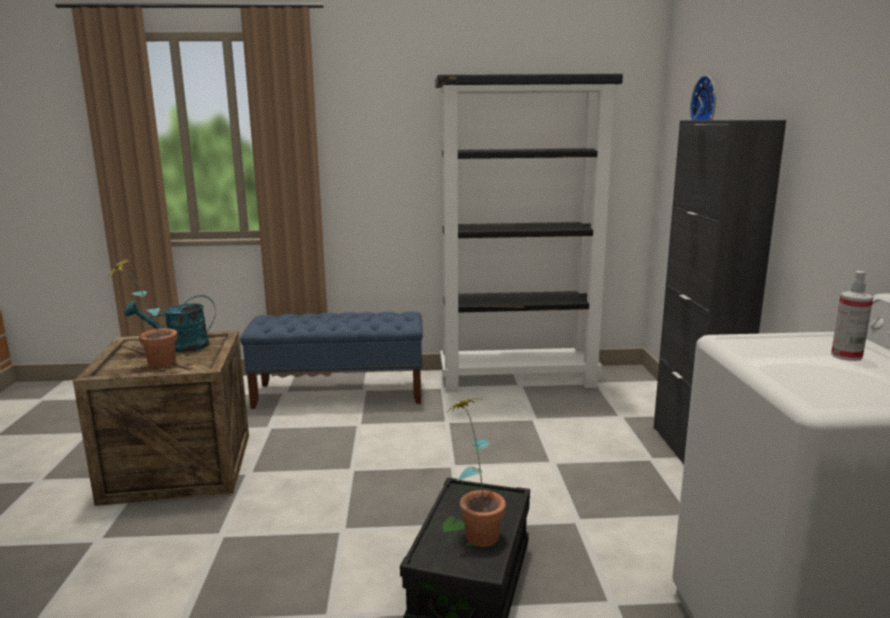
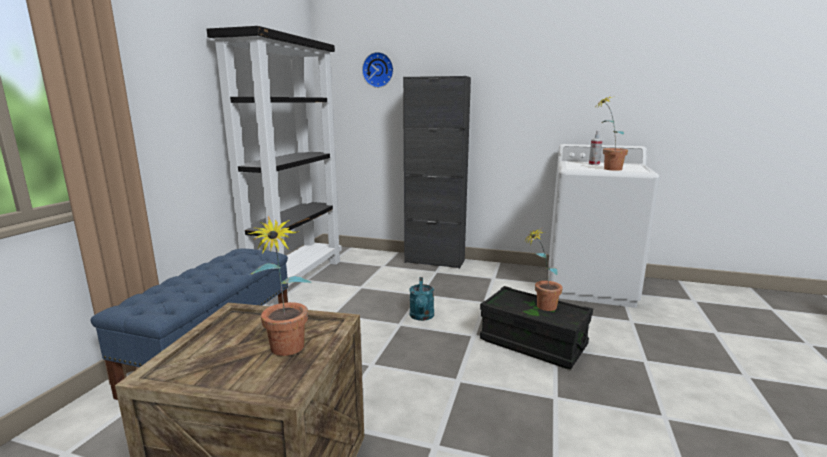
camera: 70 degrees left, 0 degrees up
turquoise watering can [124,295,216,352] -> turquoise watering can moved to [409,277,434,321]
none -> potted plant [597,97,628,171]

